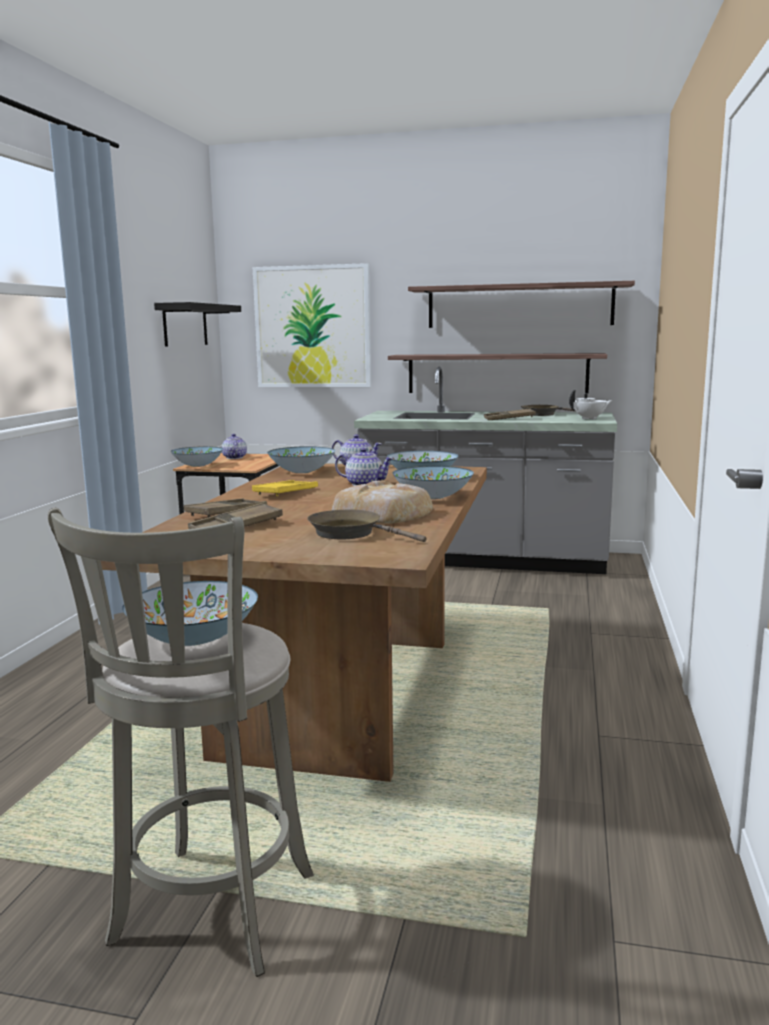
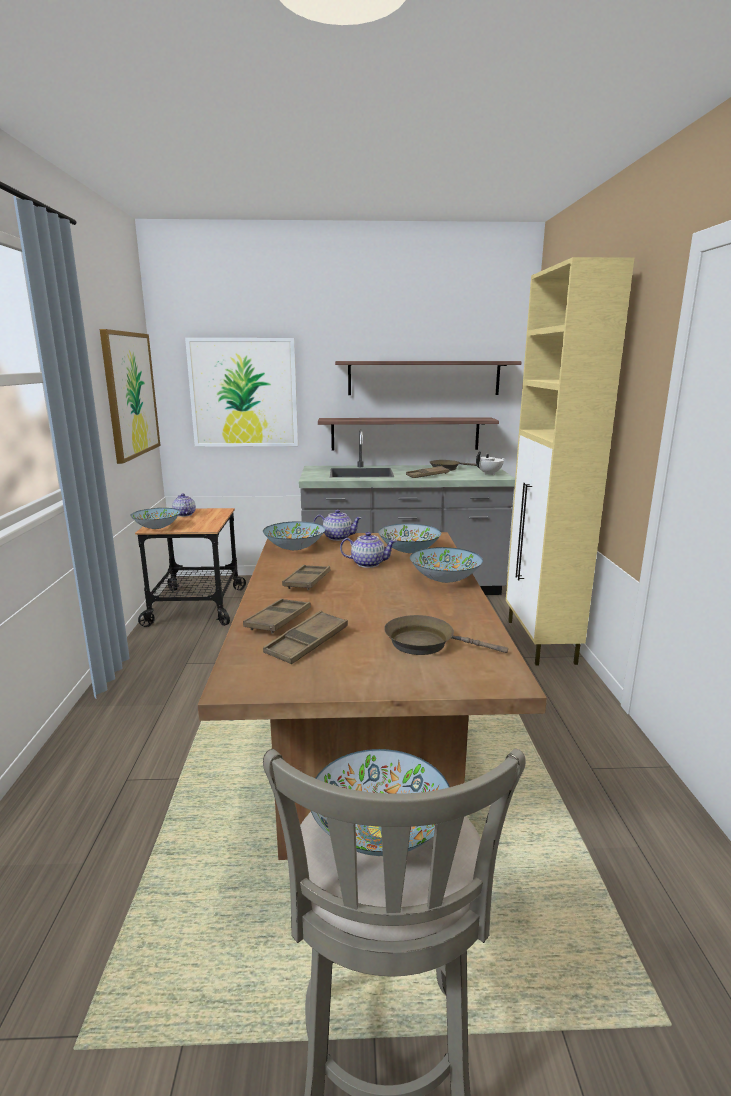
camera: 15 degrees left, 5 degrees up
black shelf [154,302,241,347] -> picture [100,329,161,464]
yellow tray [252,480,318,496] -> brown tray [282,565,331,590]
bread [332,481,433,524] -> none
none -> beige cabinet [506,257,634,665]

